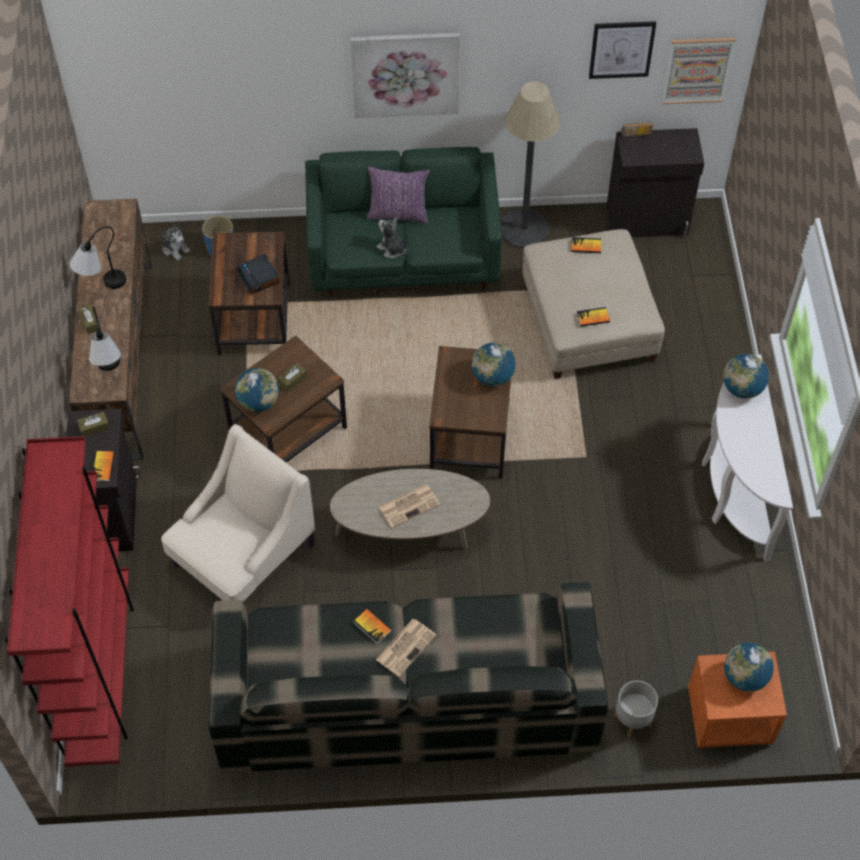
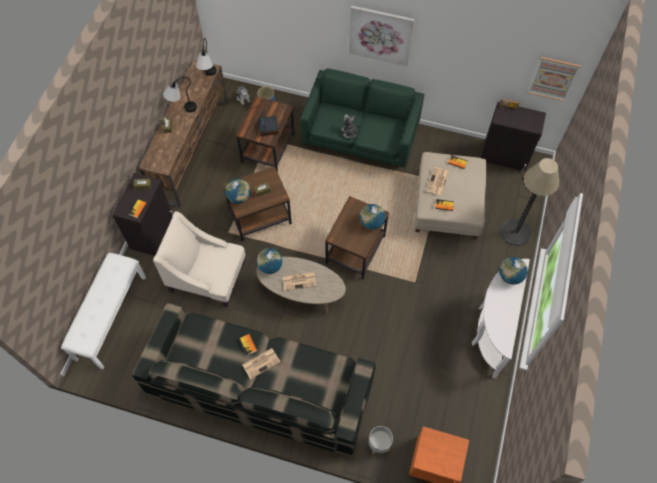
camera: 20 degrees right, 5 degrees up
red bookcase [4,436,134,767] -> white bench [61,253,146,369]
table lamp [89,307,121,371] -> table lamp moved to [196,38,217,76]
beige armchair [161,424,315,602] -> beige armchair turned 135 degrees counterclockwise [153,211,245,307]
purple pillow [367,167,430,223] -> none
floor lamp [501,81,560,248] -> floor lamp moved to [501,158,559,246]
picture [589,21,656,79] -> none
globe [724,643,774,692] -> globe moved to [256,248,282,274]
none -> newspaper [427,167,449,196]

